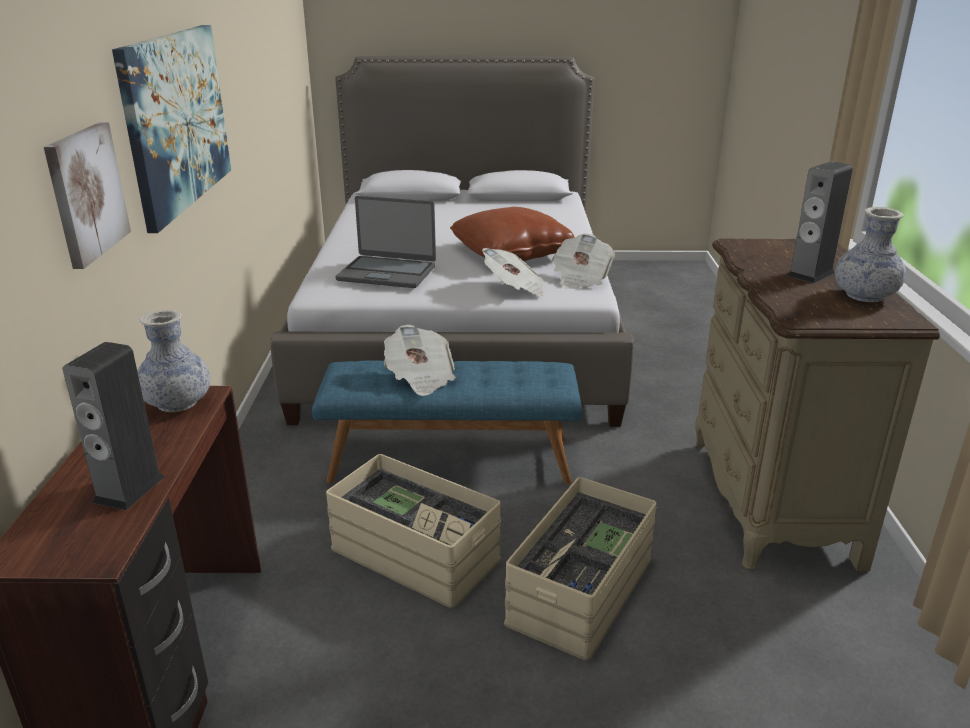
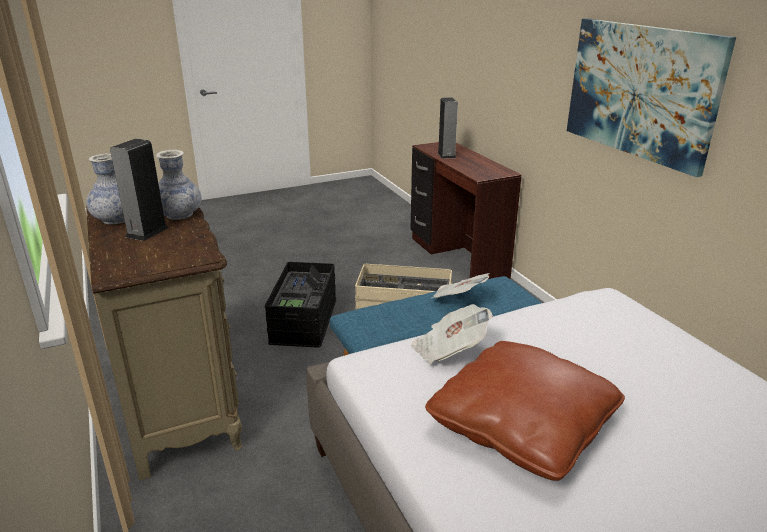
camera: 155 degrees right, 0 degrees up
picture [44,122,131,269] -> none
vase [137,310,210,412] -> vase moved to [156,150,201,220]
laptop [335,196,436,288] -> none
beige storage box [504,477,658,660] -> black storage box [265,262,336,348]
newspaper [552,234,615,289] -> none

